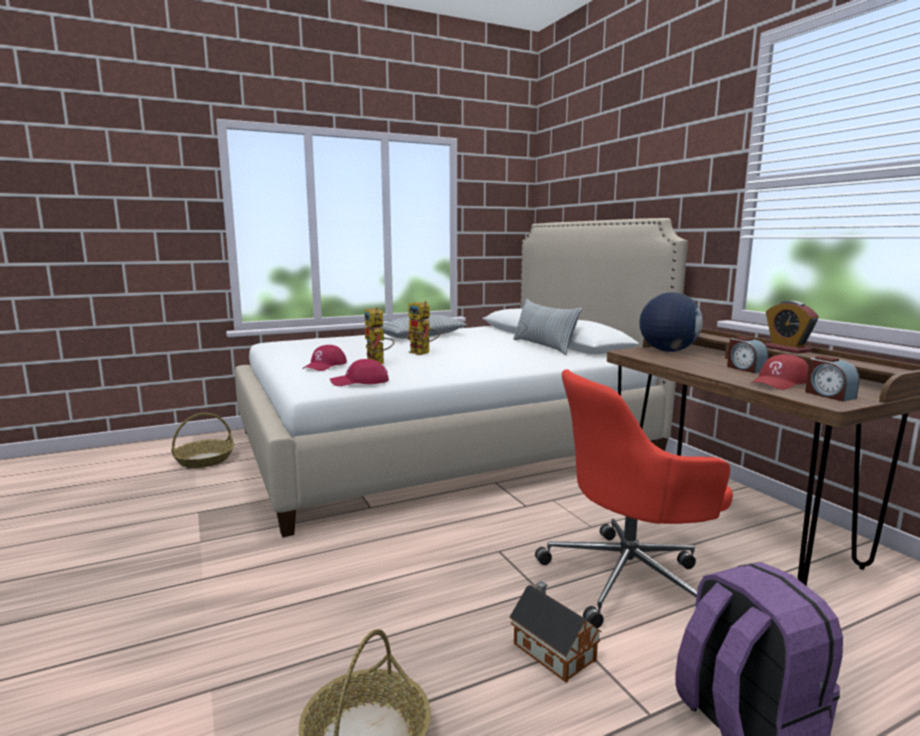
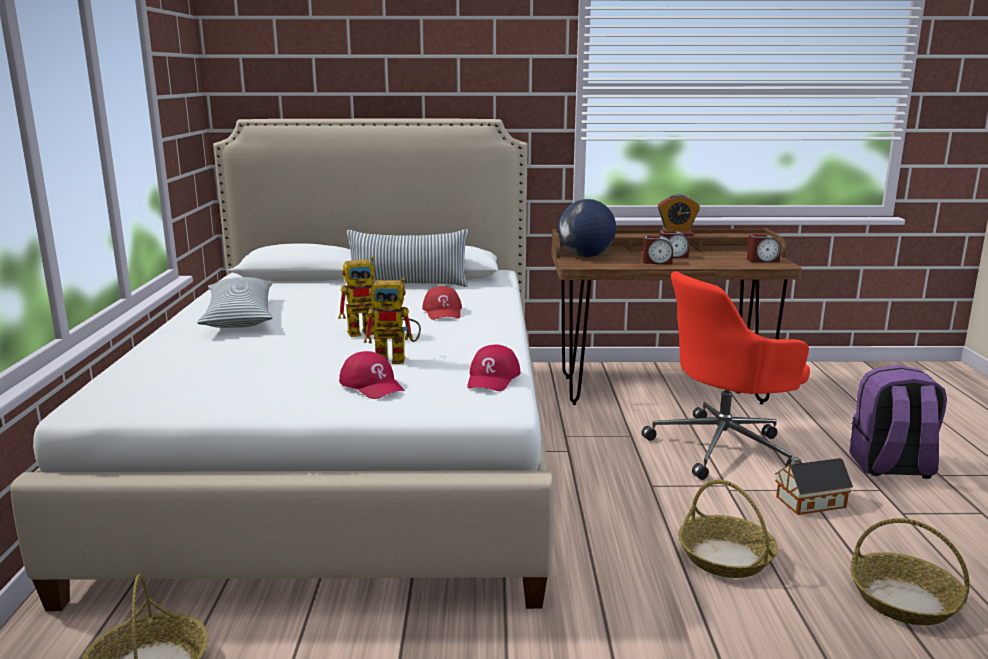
camera: 65 degrees left, 5 degrees up
red office chair [535,369,733,628] -> red office chair turned 60 degrees clockwise [642,271,810,480]
red cap [750,354,809,390] -> red cap moved to [422,286,462,320]
none -> alarm clock [642,235,673,265]
none -> basket [678,480,778,578]

